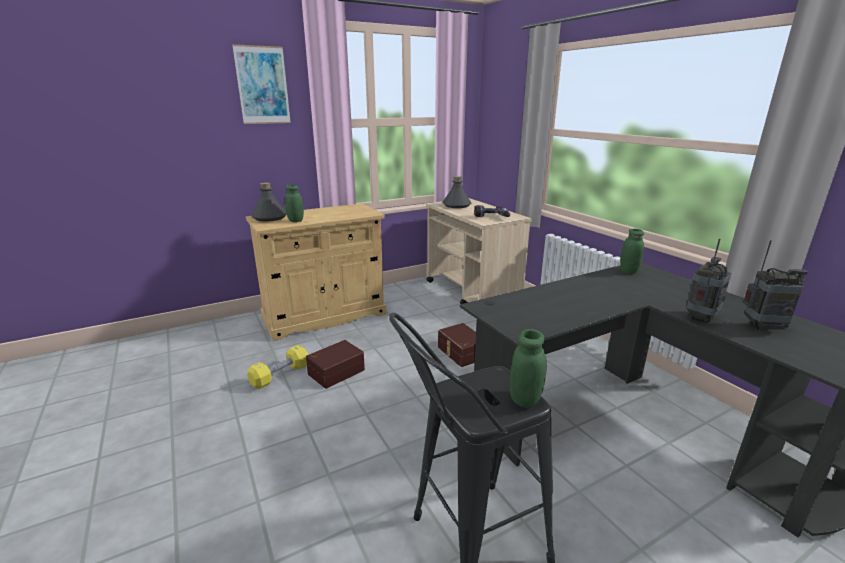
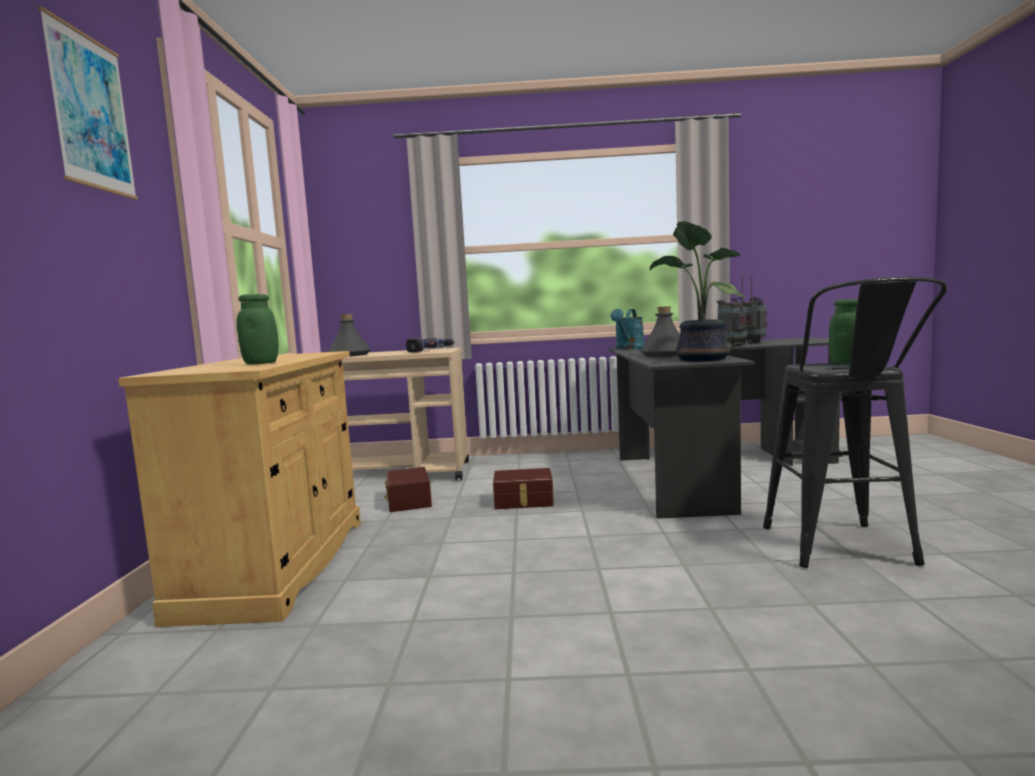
camera: 60 degrees left, 15 degrees down
yellow dumbbell [247,345,308,389] -> none
grey bottle [251,182,287,222] -> grey bottle moved to [640,306,680,357]
brown storage box [306,340,365,389] -> brown storage box moved to [384,467,432,512]
green jar [620,229,644,274] -> turquoise watering can [610,309,644,350]
none -> potted plant [650,221,745,361]

